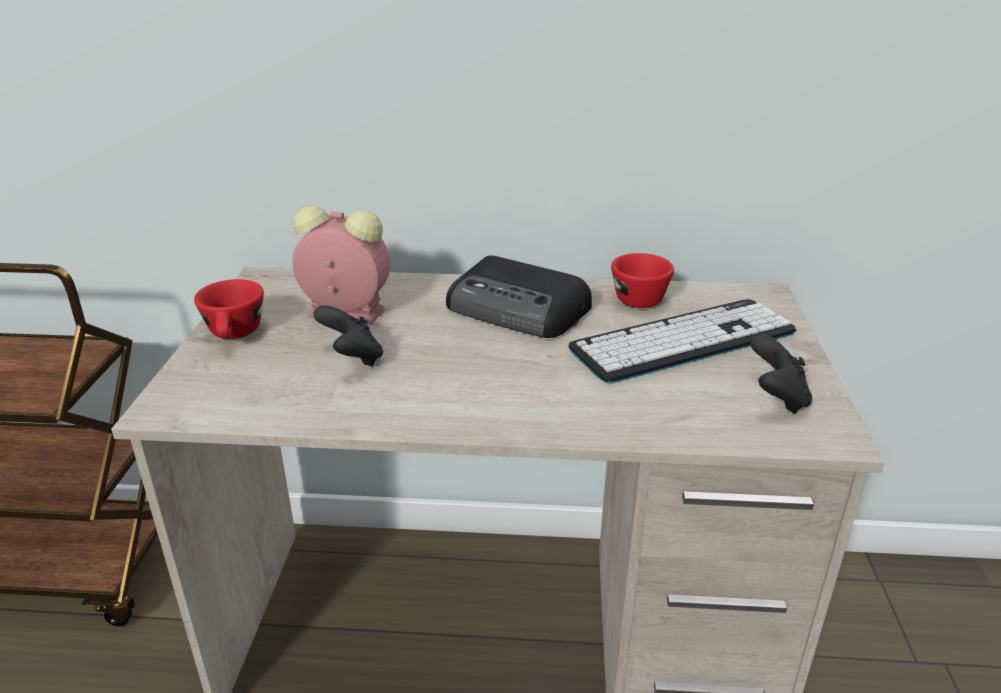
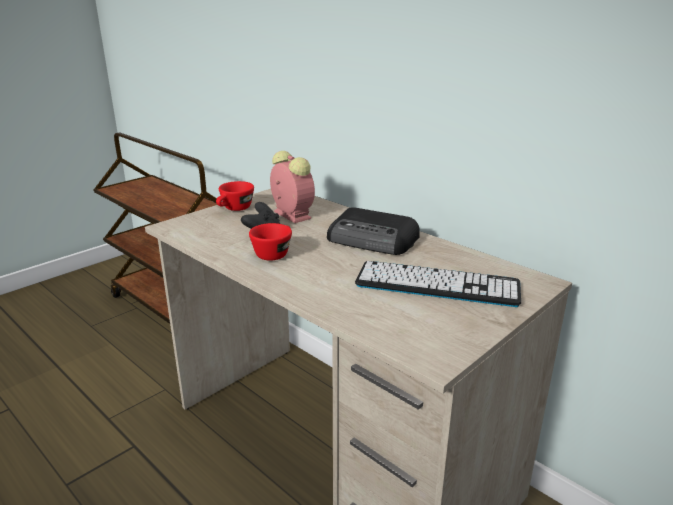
camera: 40 degrees right, 5 degrees down
radio [446,255,592,338] -> radio turned 45 degrees counterclockwise [327,207,420,255]
red cup [611,253,674,308] -> red cup moved to [249,223,292,261]
black game controller [750,334,812,414] -> none

